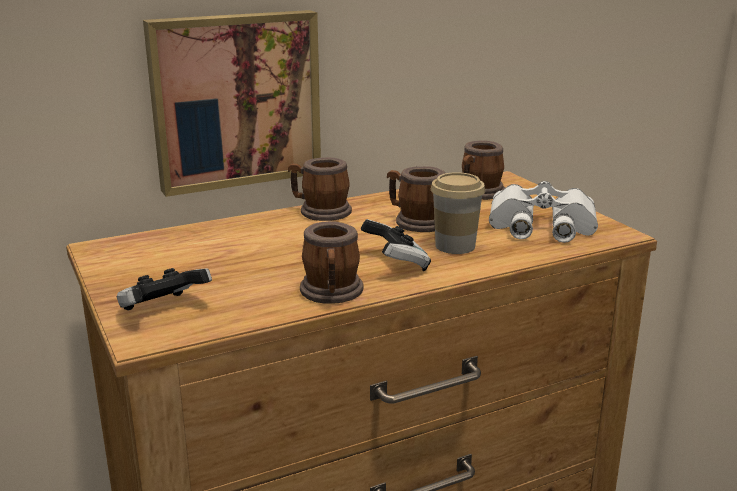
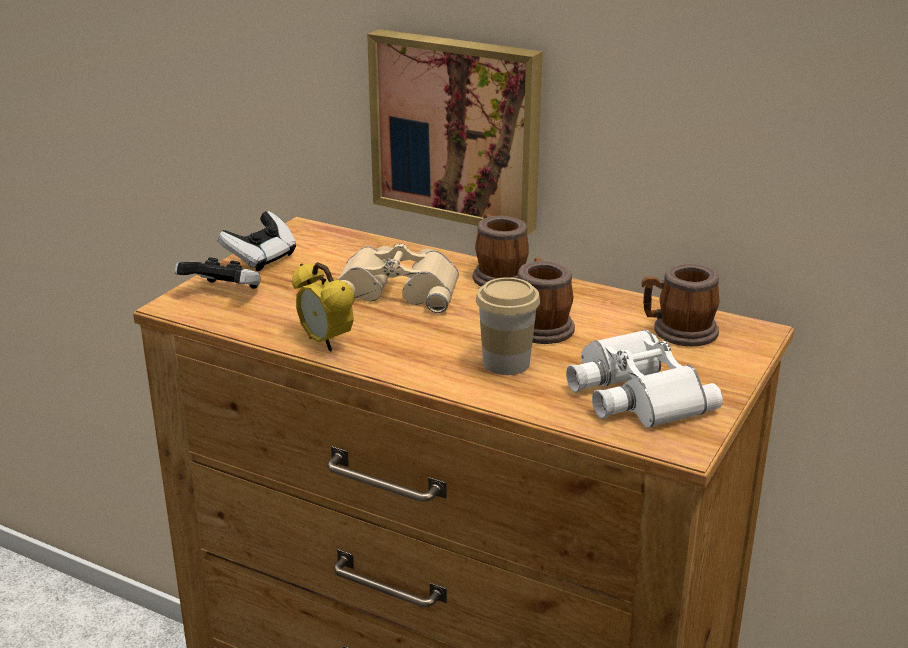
camera: 55 degrees right, 5 degrees up
mug [300,221,364,304] -> alarm clock [292,262,355,352]
game controller [361,219,431,271] -> game controller moved to [217,211,296,271]
none -> beige binoculars [338,243,459,313]

